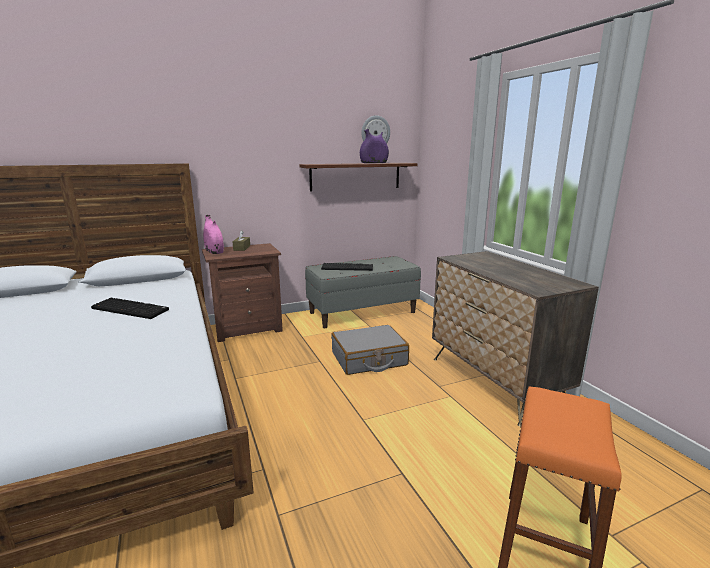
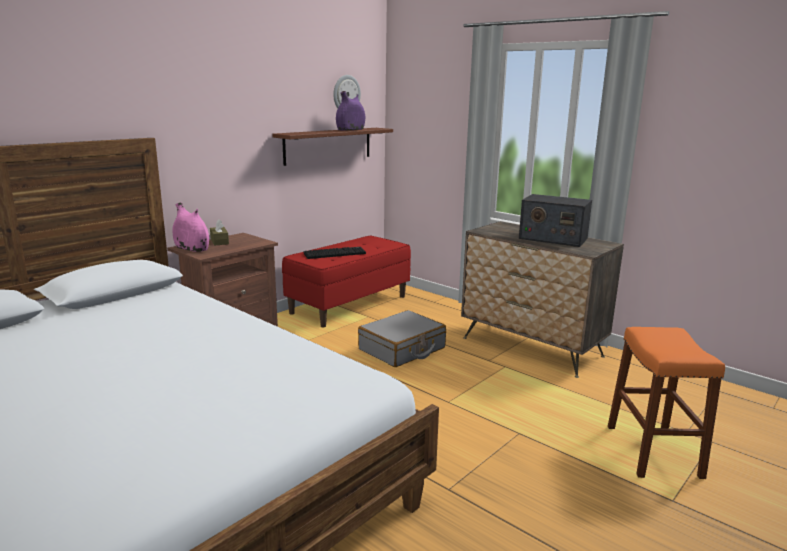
camera: 25 degrees left, 0 degrees up
keyboard [91,298,169,319] -> none
grey bench [305,256,421,328] -> red bench [282,235,411,327]
none -> radio [519,194,592,247]

